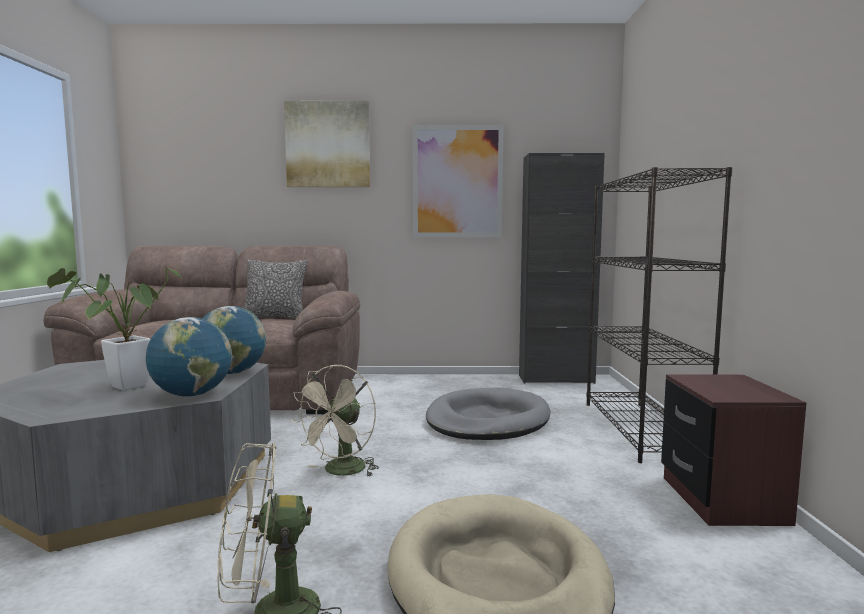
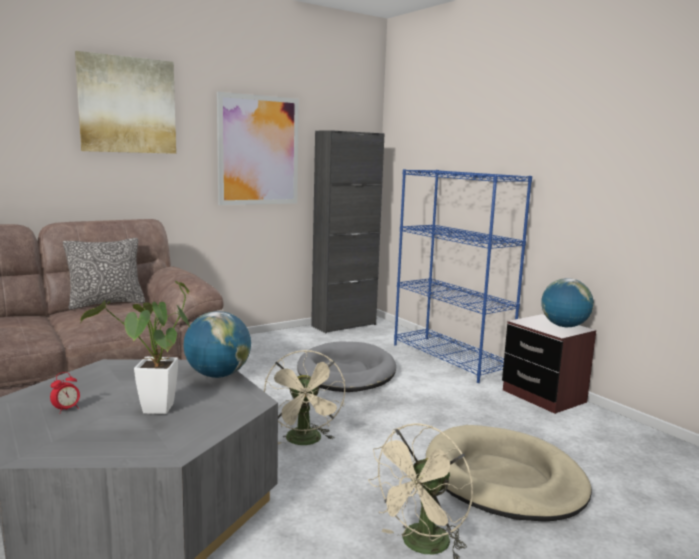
camera: 35 degrees left, 5 degrees up
globe [146,317,232,397] -> globe moved to [541,278,594,328]
black bookcase [587,167,732,463] -> blue bookcase [394,169,532,383]
none -> alarm clock [50,372,80,414]

